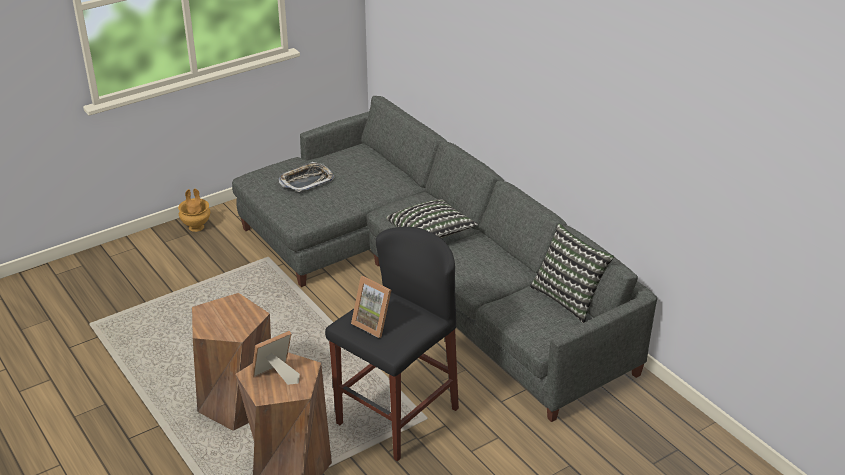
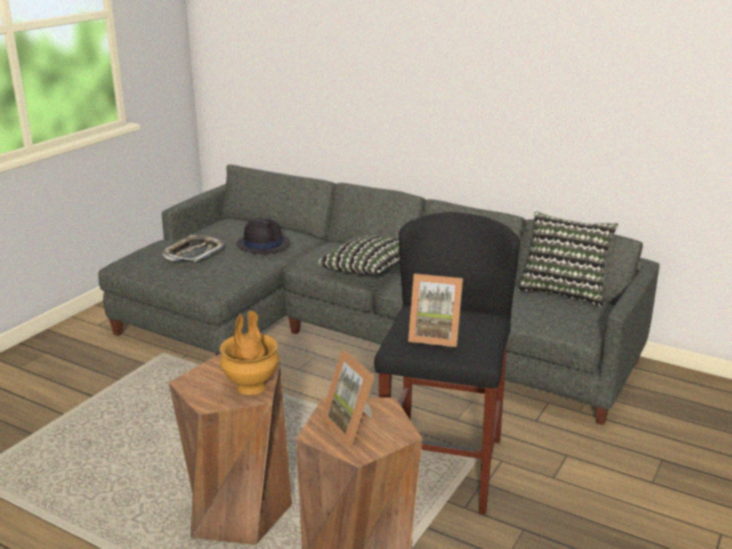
camera: 25 degrees left, 10 degrees down
brown vase [178,189,210,232] -> brown vase moved to [220,311,279,395]
picture frame [251,331,300,385] -> picture frame turned 60 degrees counterclockwise [321,350,375,447]
none -> black hat [236,217,290,255]

